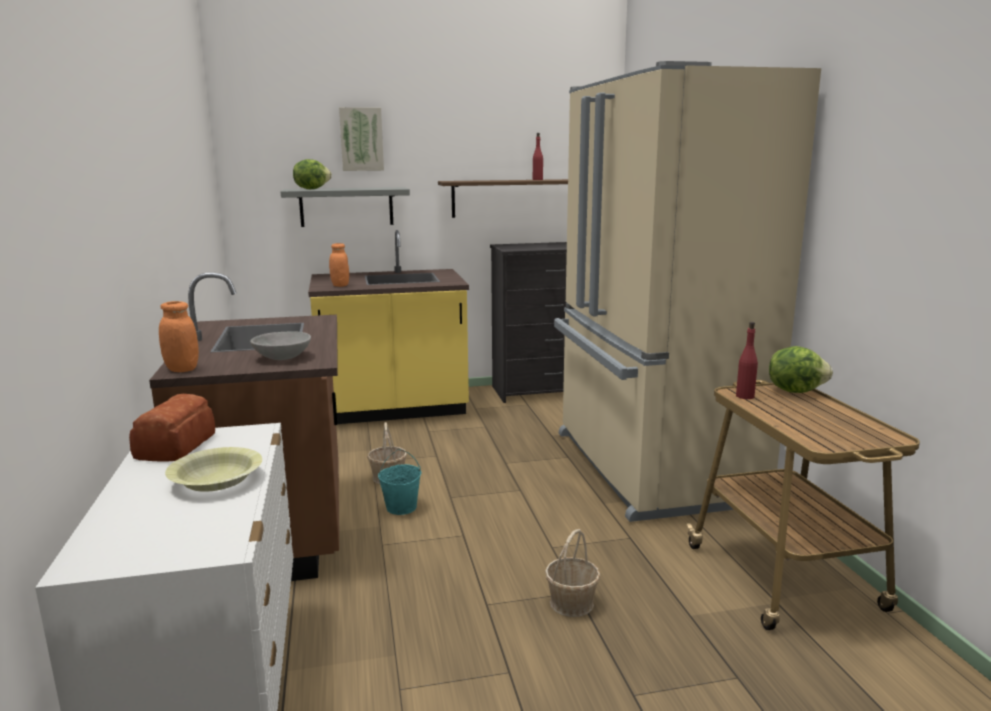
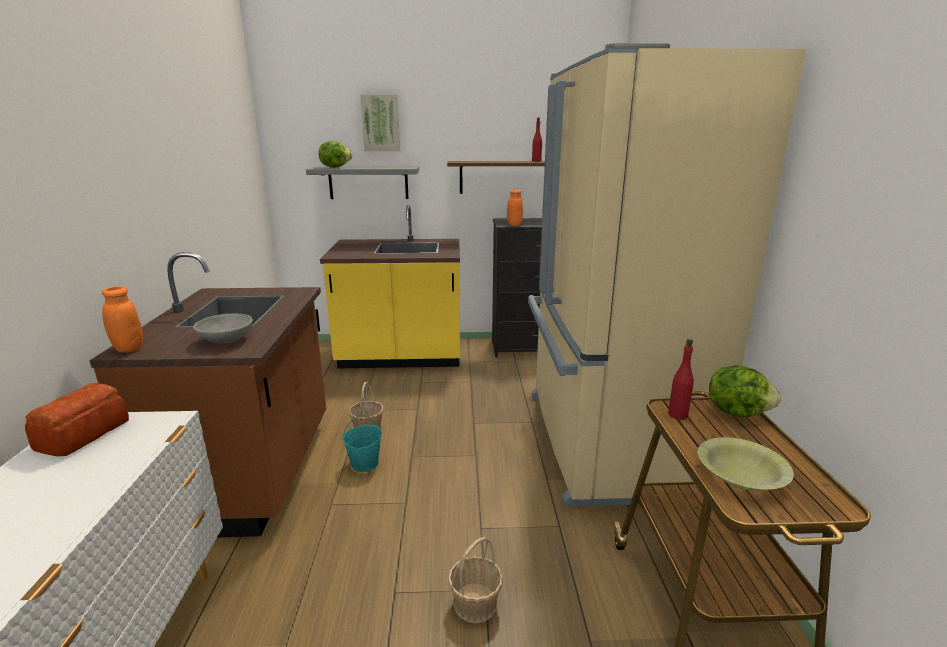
camera: 10 degrees right, 5 degrees up
yellow bowl [165,447,262,492] -> yellow bowl moved to [698,437,794,491]
orange jar [329,243,349,287] -> orange jar moved to [507,189,523,226]

